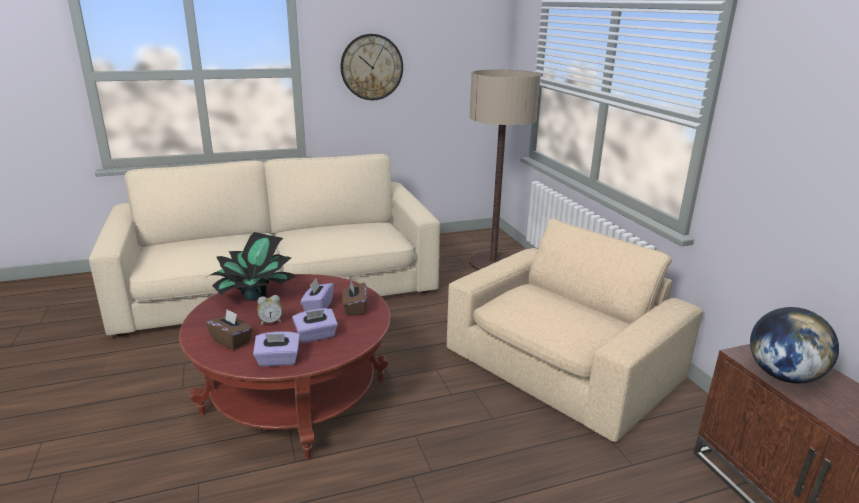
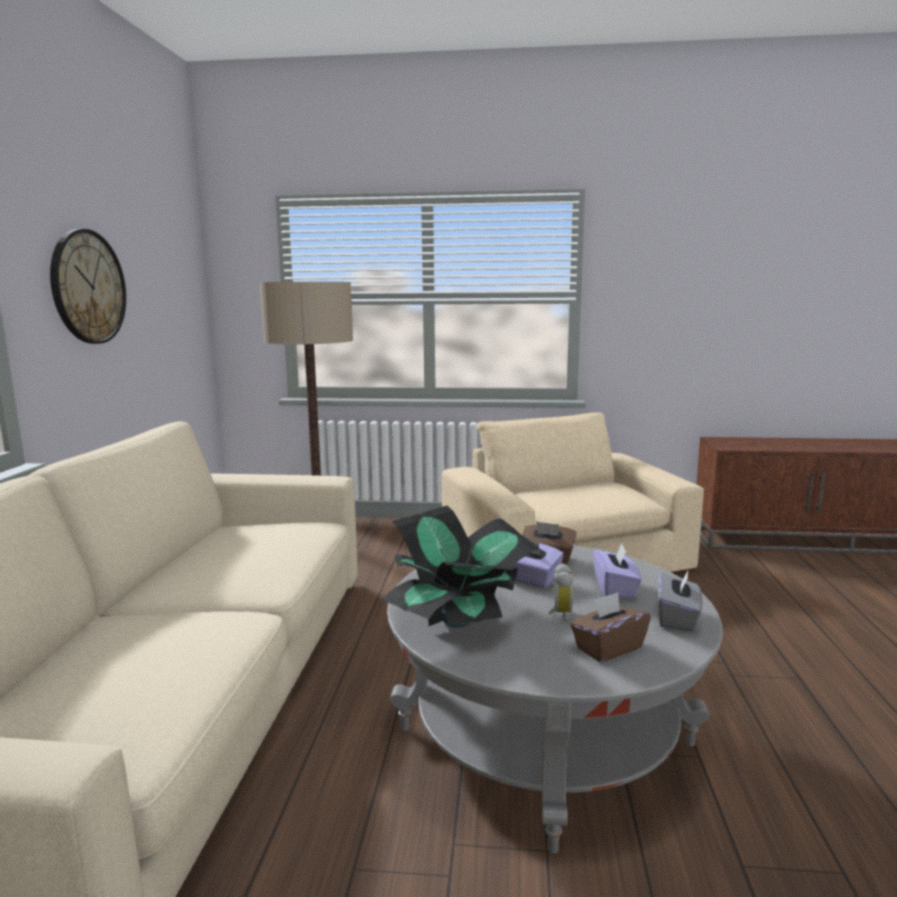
camera: 65 degrees left, 10 degrees down
red coffee table [179,274,391,459] -> grey coffee table [387,546,723,853]
purple tissue box [253,331,300,367] -> grey tissue box [658,569,703,631]
globe [750,307,839,383] -> none

